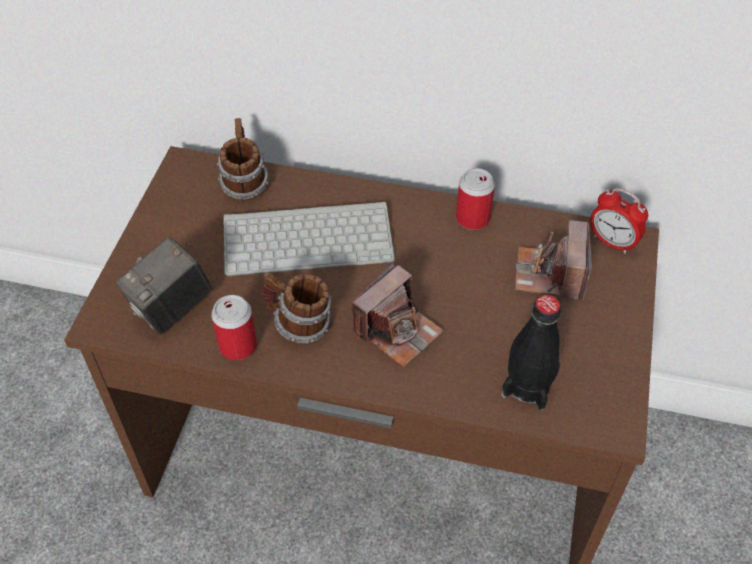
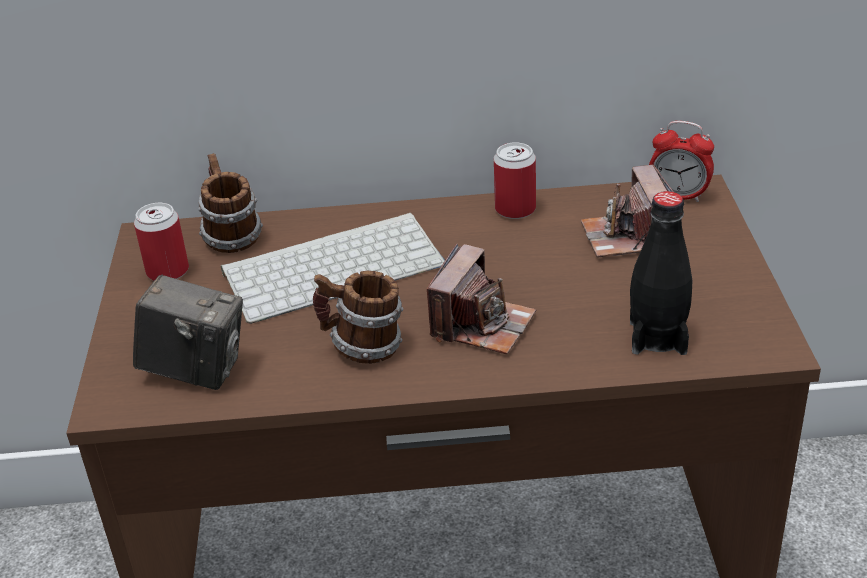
camera: 15 degrees left, 15 degrees down
camera [116,237,212,334] -> camera turned 105 degrees counterclockwise [133,274,243,390]
can [211,295,257,360] -> can moved to [134,203,189,281]

